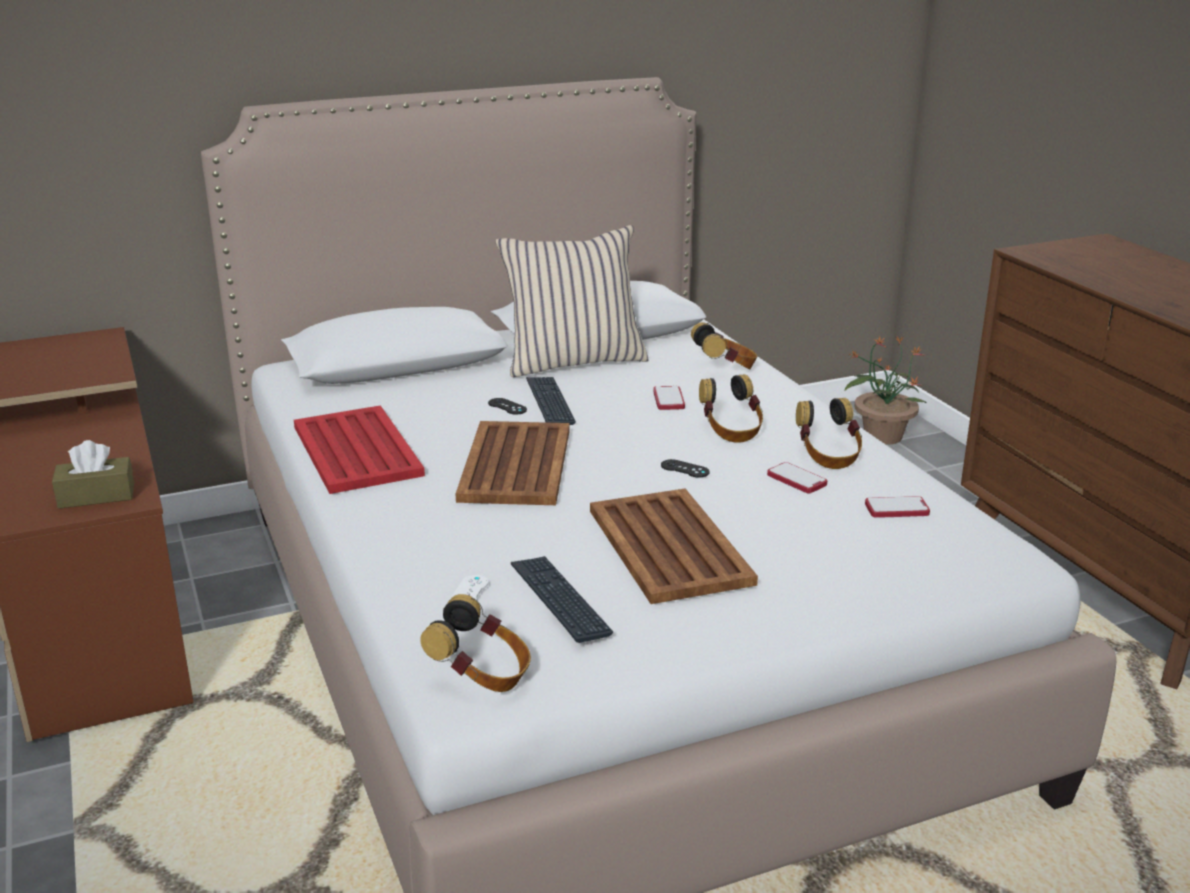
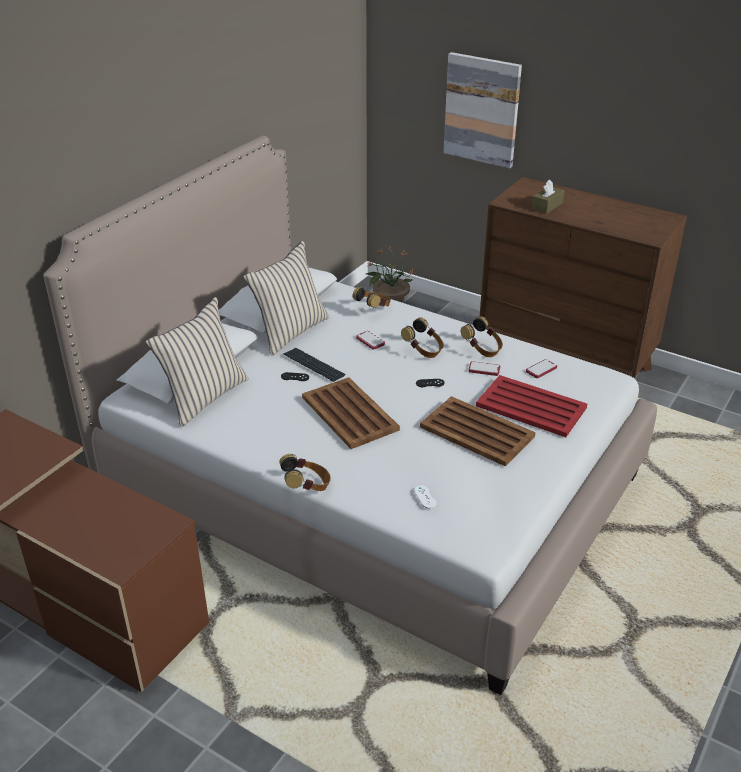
camera: 35 degrees left, 10 degrees up
brown tissue box [52,440,134,509] -> brown tissue box moved to [532,179,565,214]
red tray [294,405,425,494] -> red tray moved to [476,375,587,437]
headphones [420,594,531,692] -> headphones moved to [279,454,331,491]
keyboard [511,556,613,643] -> none
none -> beige pillow [145,297,248,427]
none -> picture [444,52,522,168]

